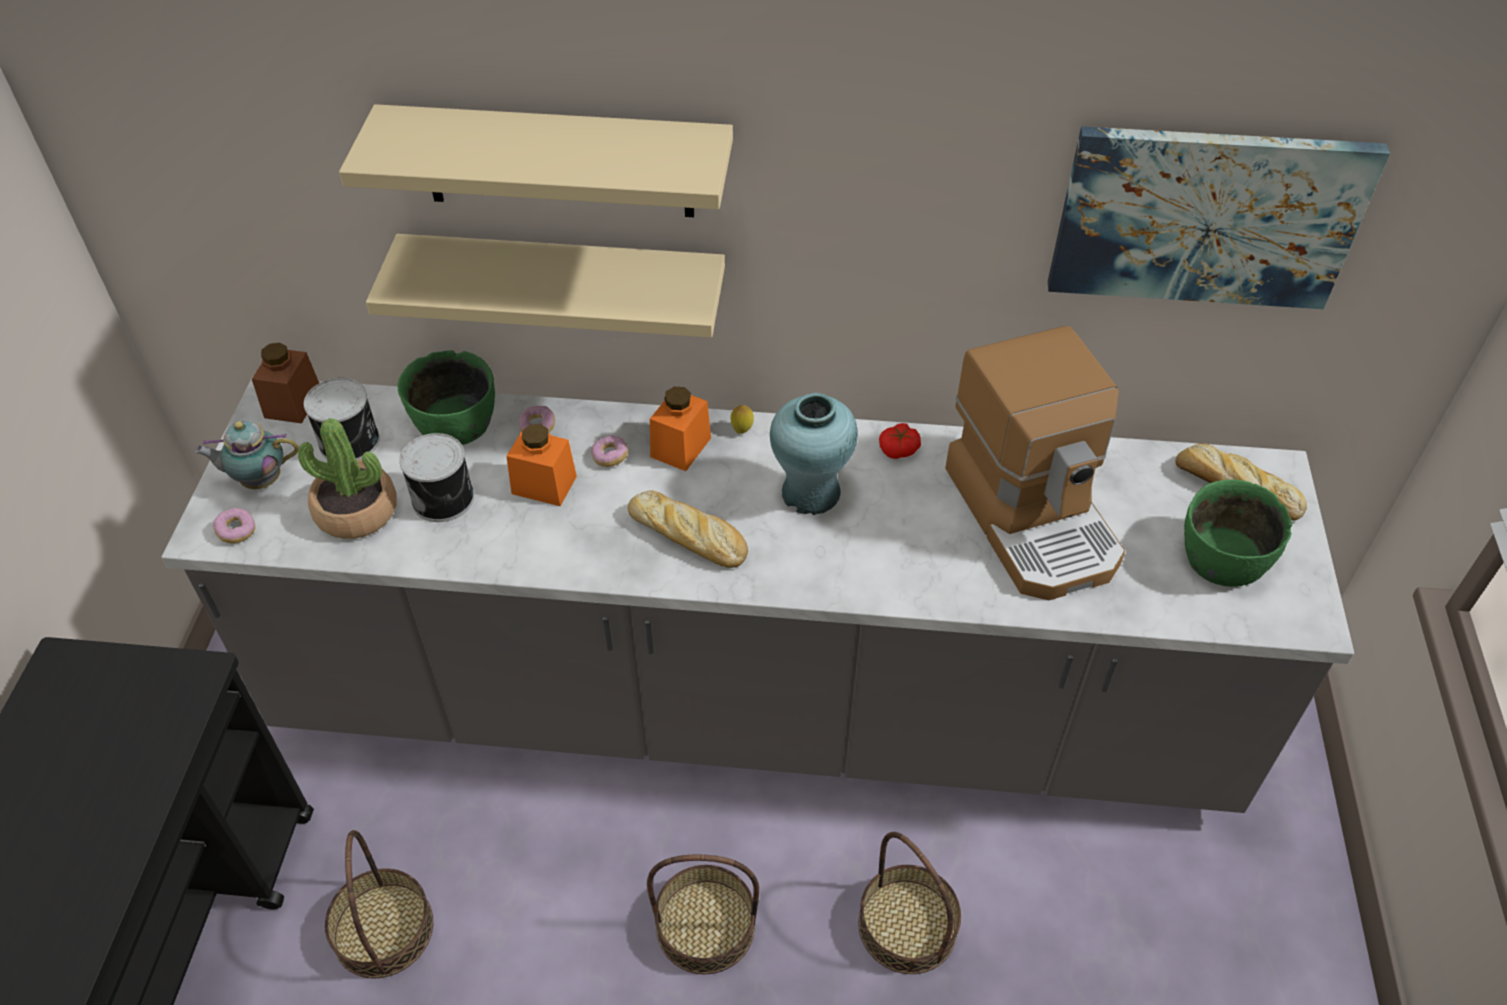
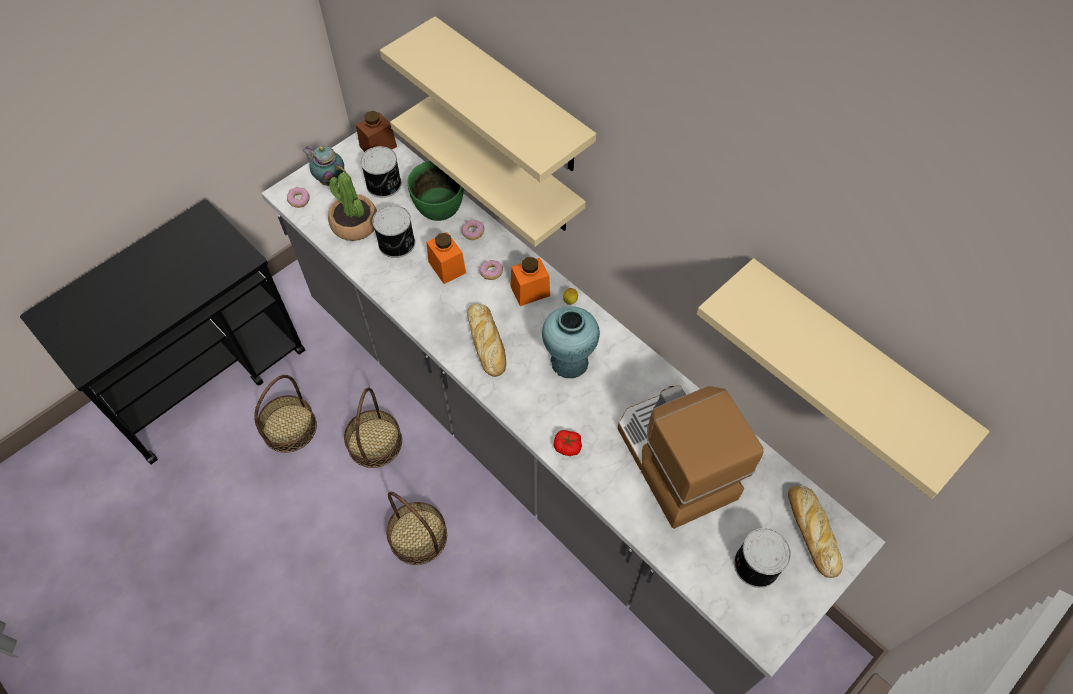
camera: 40 degrees right, 10 degrees up
basket [858,832,961,974] -> basket moved to [344,388,402,468]
tomato [879,423,921,459] -> tomato moved to [554,430,582,456]
coffee machine [945,326,1125,600] -> coffee machine turned 135 degrees clockwise [618,385,763,529]
picture [1048,126,1390,309] -> beige shelf [697,258,990,499]
green bowl [1184,479,1292,587] -> can [734,528,791,588]

